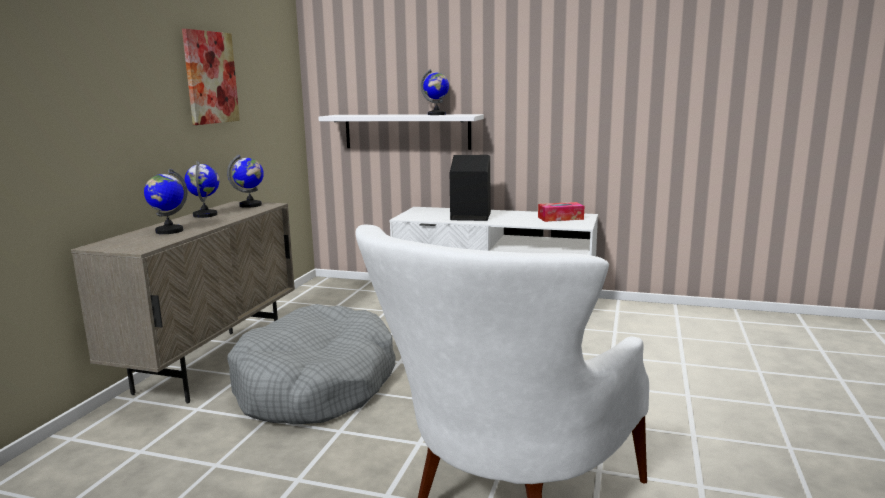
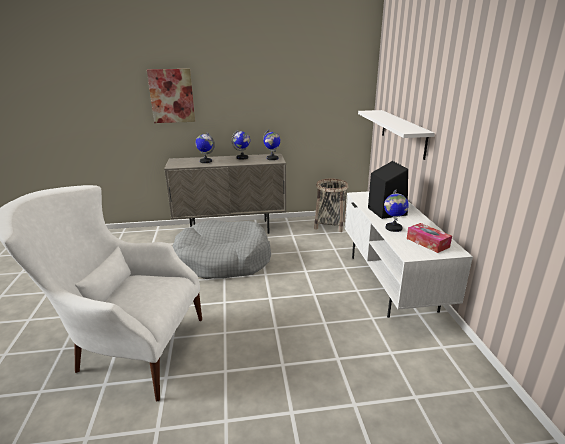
camera: 65 degrees right, 10 degrees up
picture [182,29,240,125] -> picture moved to [147,69,195,123]
globe [421,69,449,115] -> globe moved to [384,189,409,232]
none -> basket [314,179,348,232]

